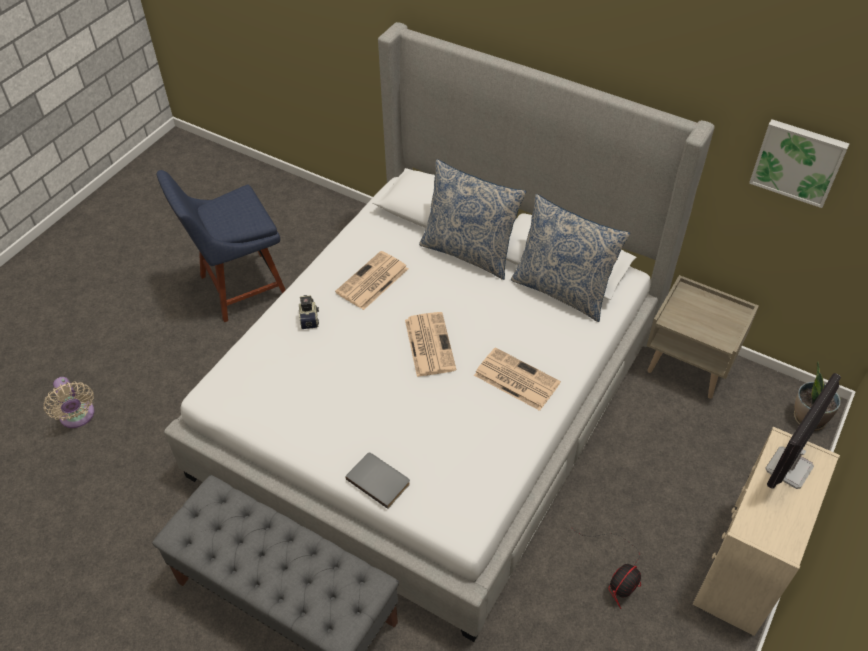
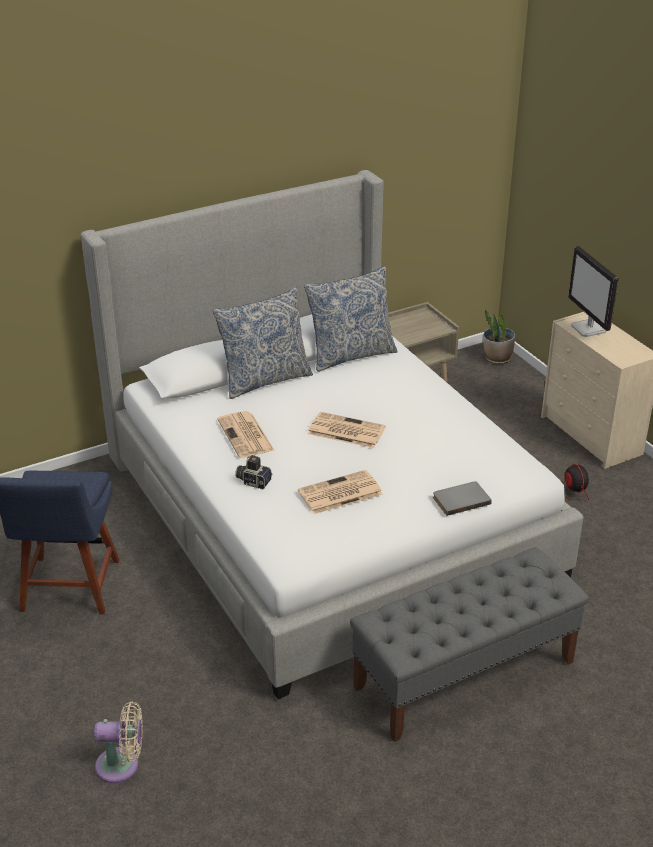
camera: 60 degrees left, 15 degrees down
newspaper [474,347,561,411] -> newspaper moved to [298,470,383,514]
picture [749,119,849,208] -> none

